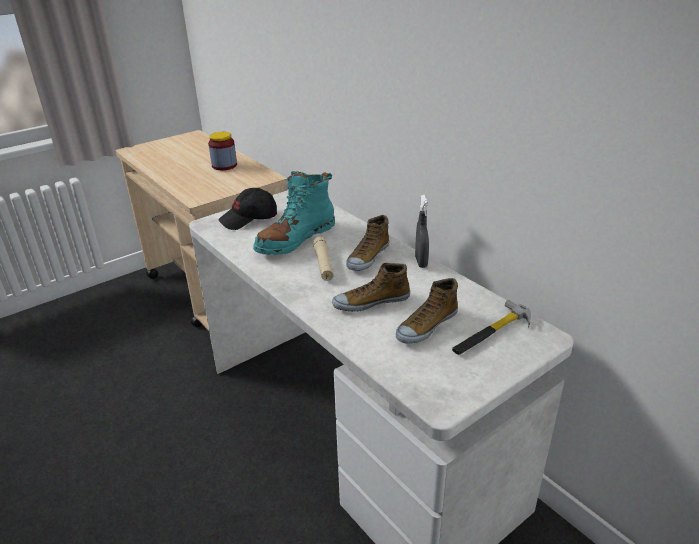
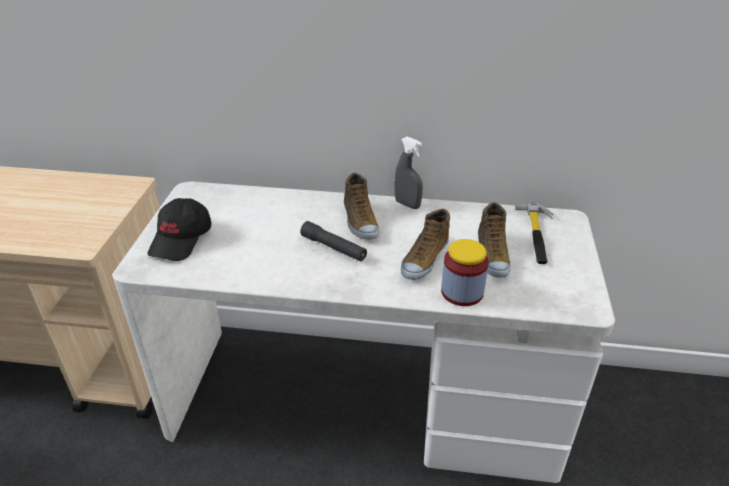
camera: 45 degrees left, 5 degrees up
jar [208,132,237,170] -> jar moved to [441,239,489,306]
turquoise boot [253,171,335,255] -> none
beige flashlight [313,237,334,281] -> black flashlight [300,221,367,261]

